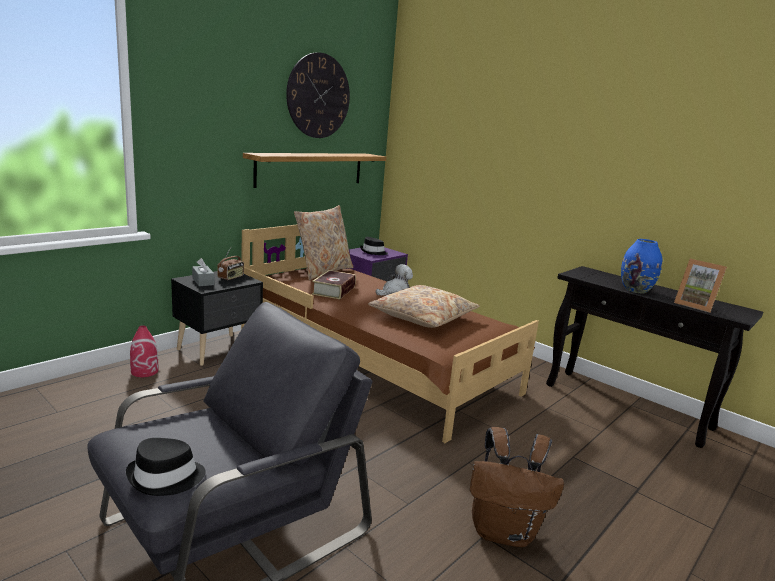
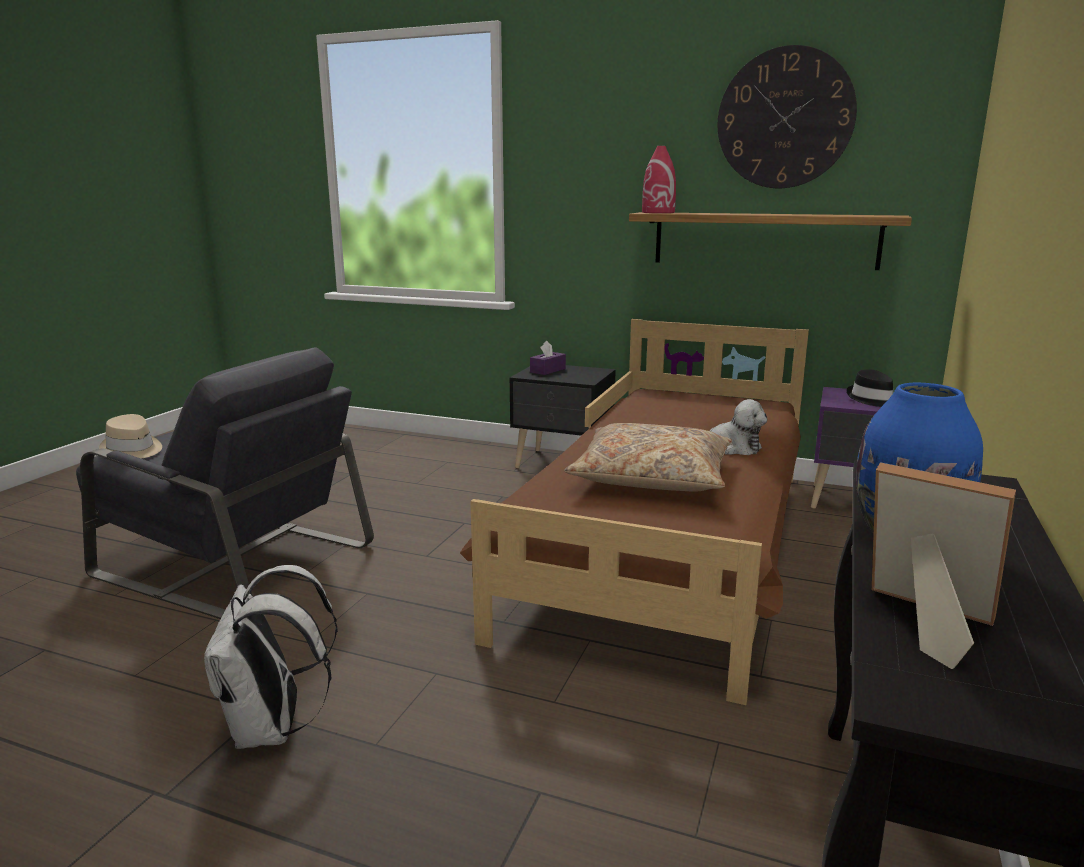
camera: 70 degrees right, 0 degrees up
black hat [126,438,206,496] -> beige hat [99,414,162,459]
red vase [130,325,158,377] -> red vase moved to [642,146,676,213]
grey tissue box [192,258,214,286] -> purple tissue box [530,341,566,375]
radio [217,248,244,280] -> none
beige pillow [294,205,354,280] -> none
book [312,270,356,299] -> none
brown backpack [470,427,564,547] -> white backpack [204,565,338,749]
picture frame [674,259,727,313] -> picture frame turned 105 degrees clockwise [872,462,1016,669]

